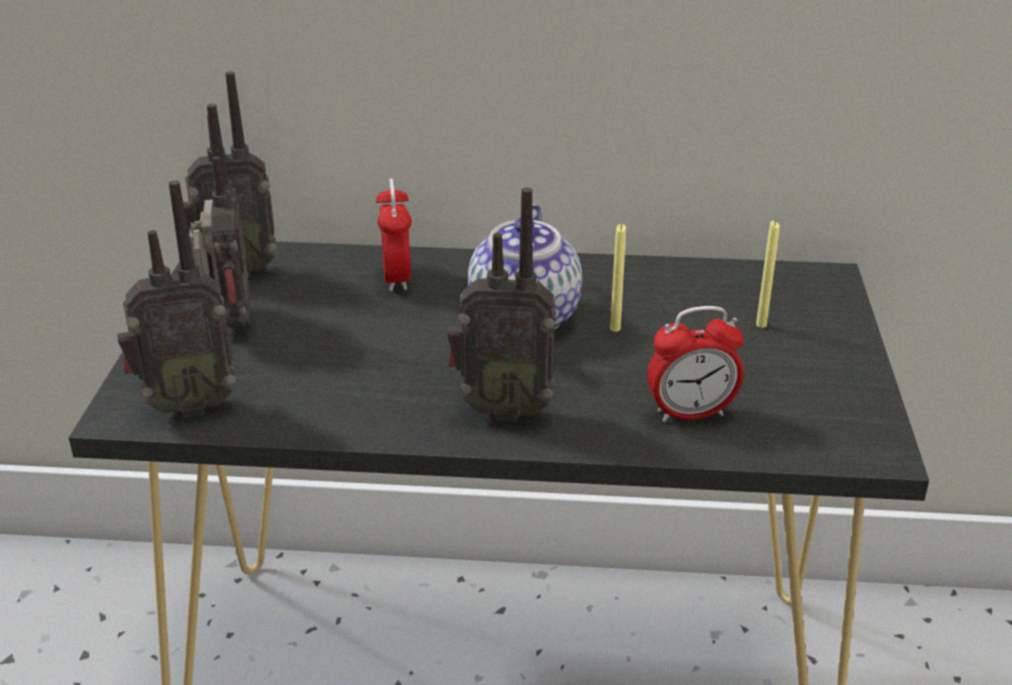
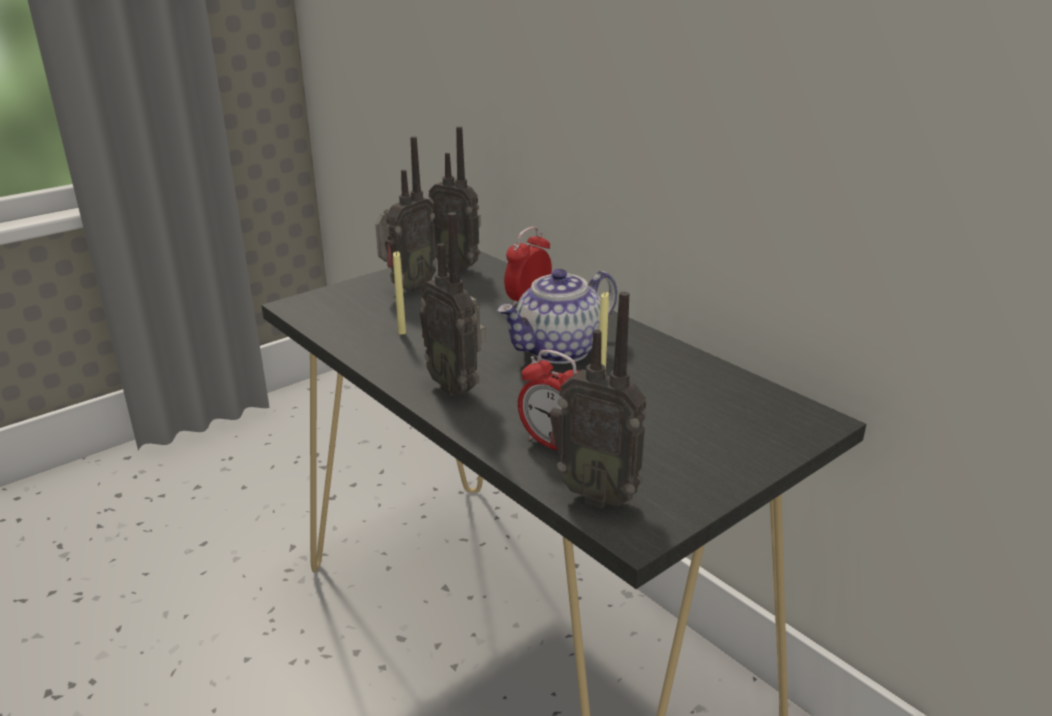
camera: 45 degrees right, 5 degrees down
radio [117,180,236,418] -> radio moved to [550,292,647,508]
yellow candle [756,221,780,328] -> yellow candle moved to [393,251,406,335]

